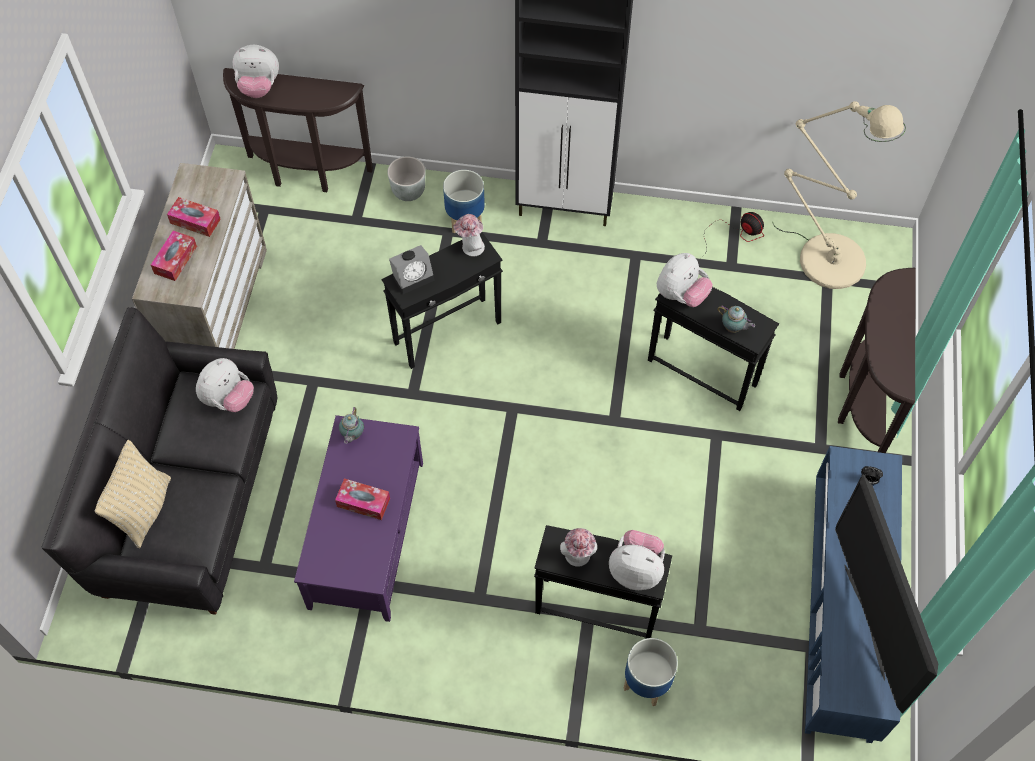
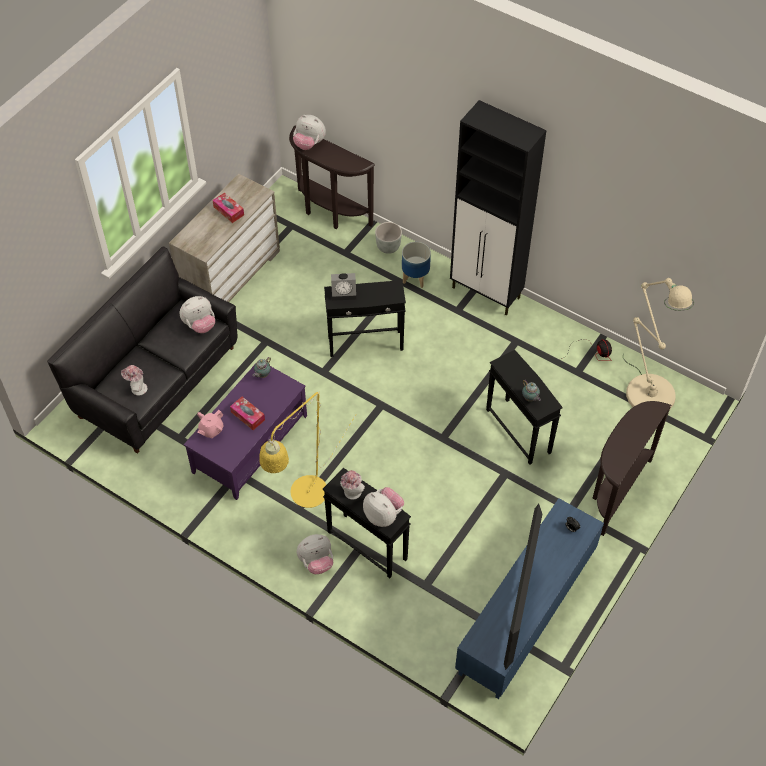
camera: 25 degrees right, 5 degrees down
beige pillow [95,440,171,548] -> none
tissue box [151,231,197,281] -> none
hat [453,214,485,257] -> hat moved to [121,365,148,396]
planter [624,638,678,706] -> none
plush toy [657,253,713,307] -> plush toy moved to [297,534,333,574]
none -> pink teapot [197,410,224,438]
none -> yellow floor lamp [259,392,356,508]

